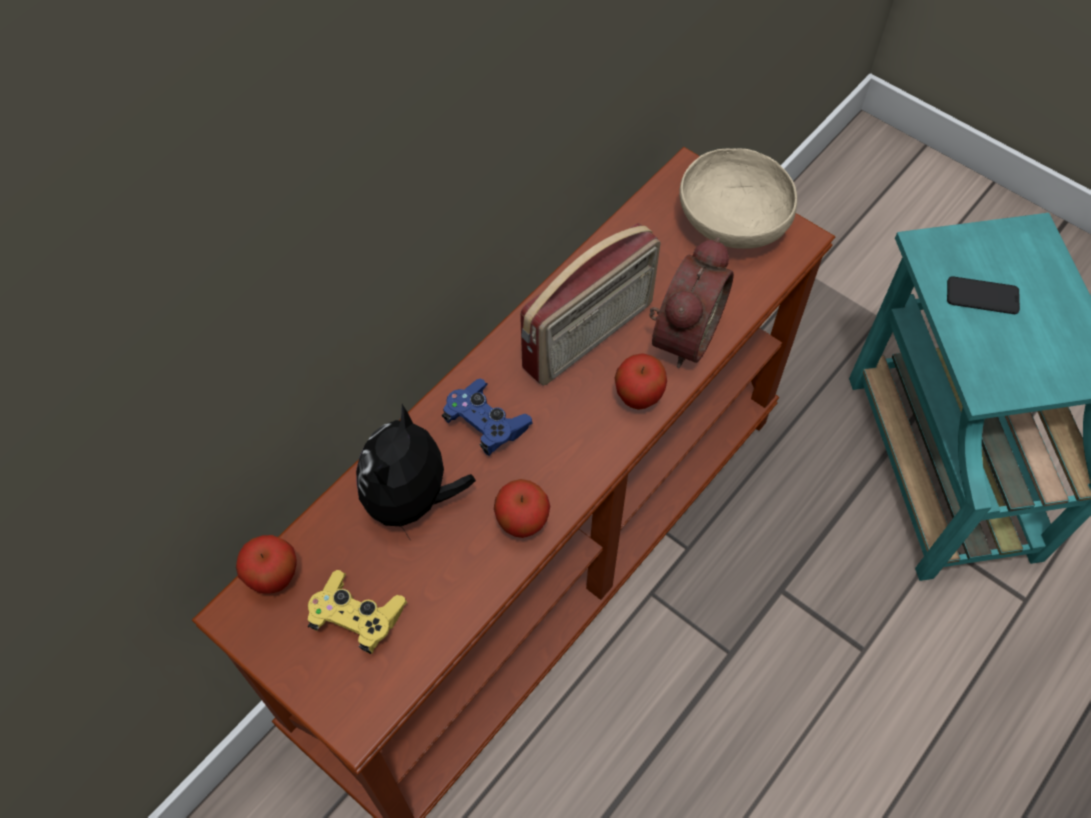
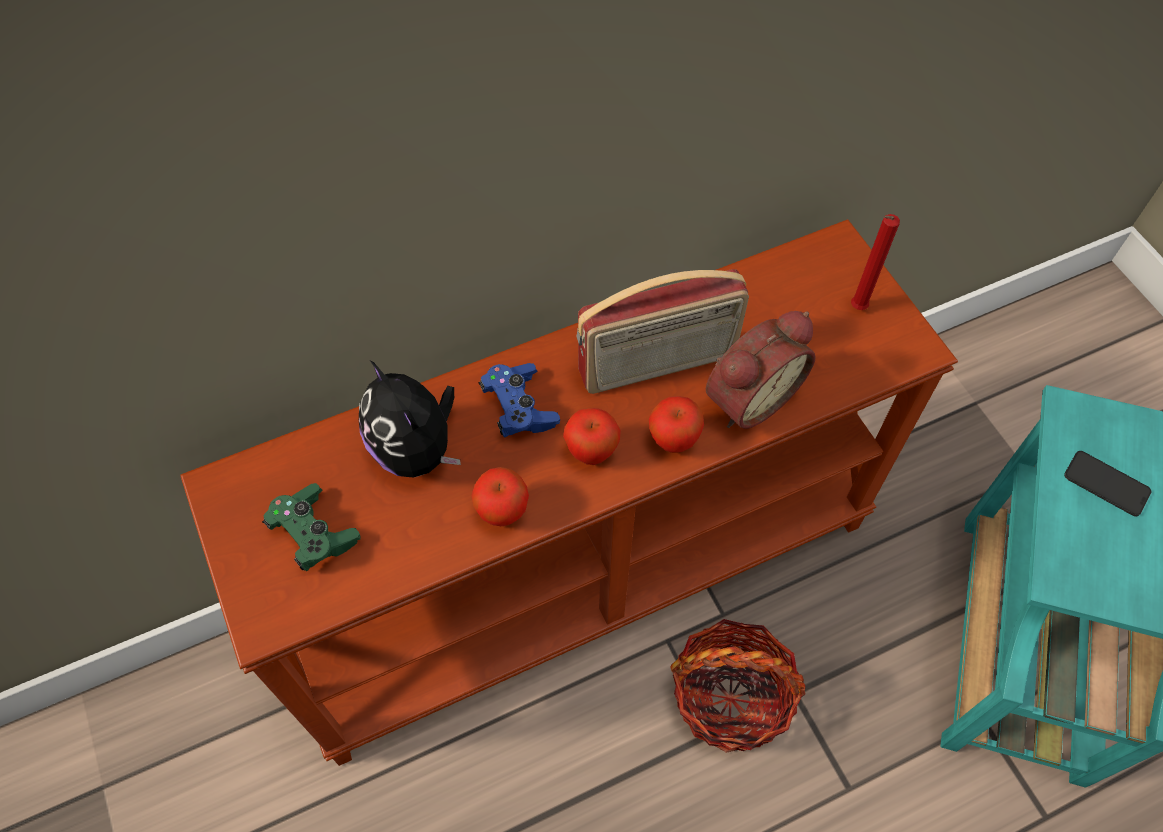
camera: 25 degrees right, 0 degrees up
apple [236,535,296,593] -> apple moved to [563,408,621,465]
yellow game controller [308,570,407,654] -> green game controller [262,483,361,571]
plush toy [356,404,476,542] -> plush toy turned 75 degrees counterclockwise [359,361,461,478]
beige bowl [679,148,797,249] -> red candle [851,214,900,310]
none -> basket [670,619,806,753]

